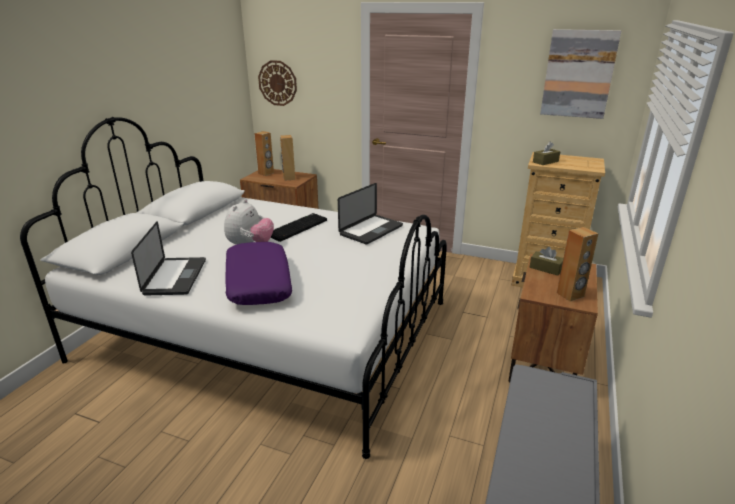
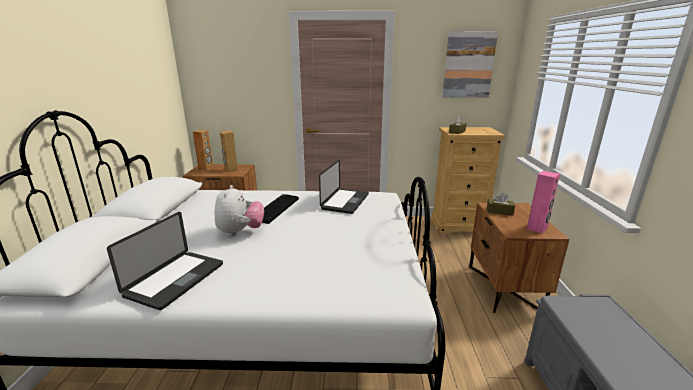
camera: 20 degrees left, 5 degrees down
laptop [131,221,206,296] -> laptop turned 45 degrees clockwise [107,212,223,310]
purple pillow [226,242,292,305] -> none
wall clock [258,60,297,106] -> none
brown speaker [557,227,599,301] -> pink speaker [527,171,560,234]

